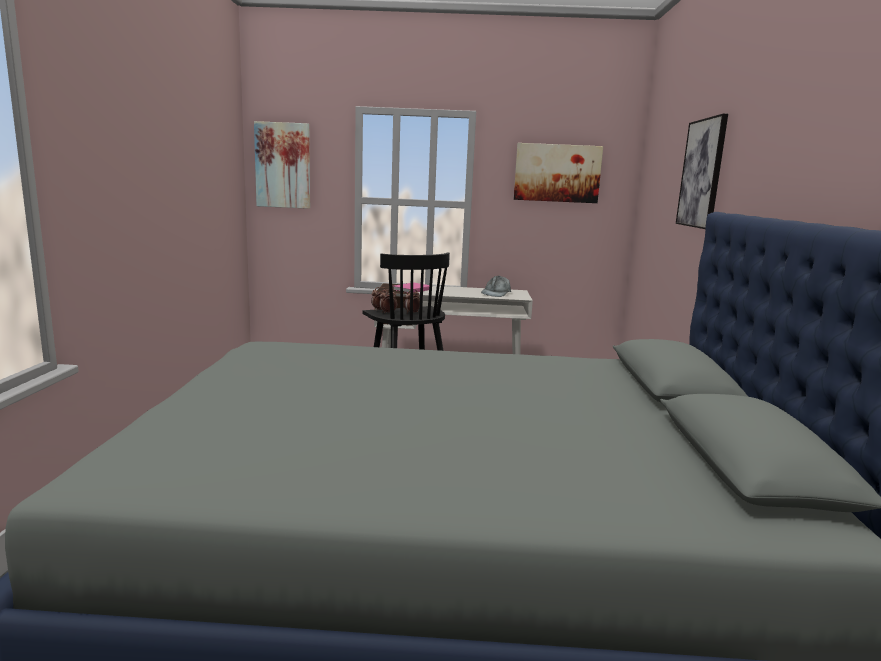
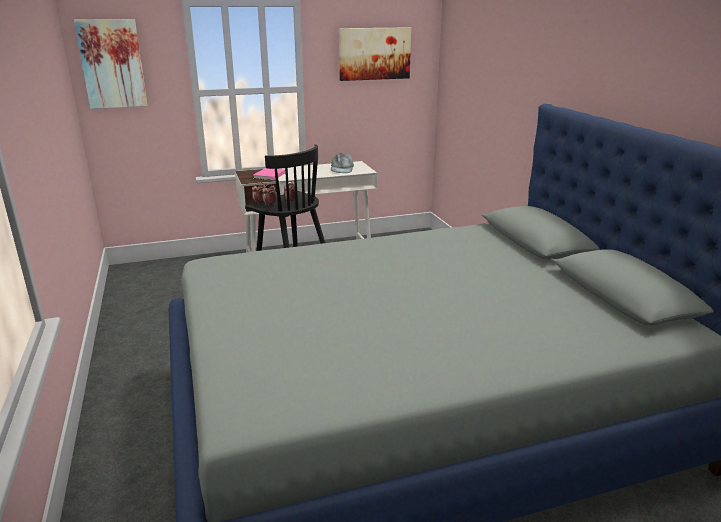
camera: 20 degrees left, 10 degrees up
picture [676,113,728,229] -> none

